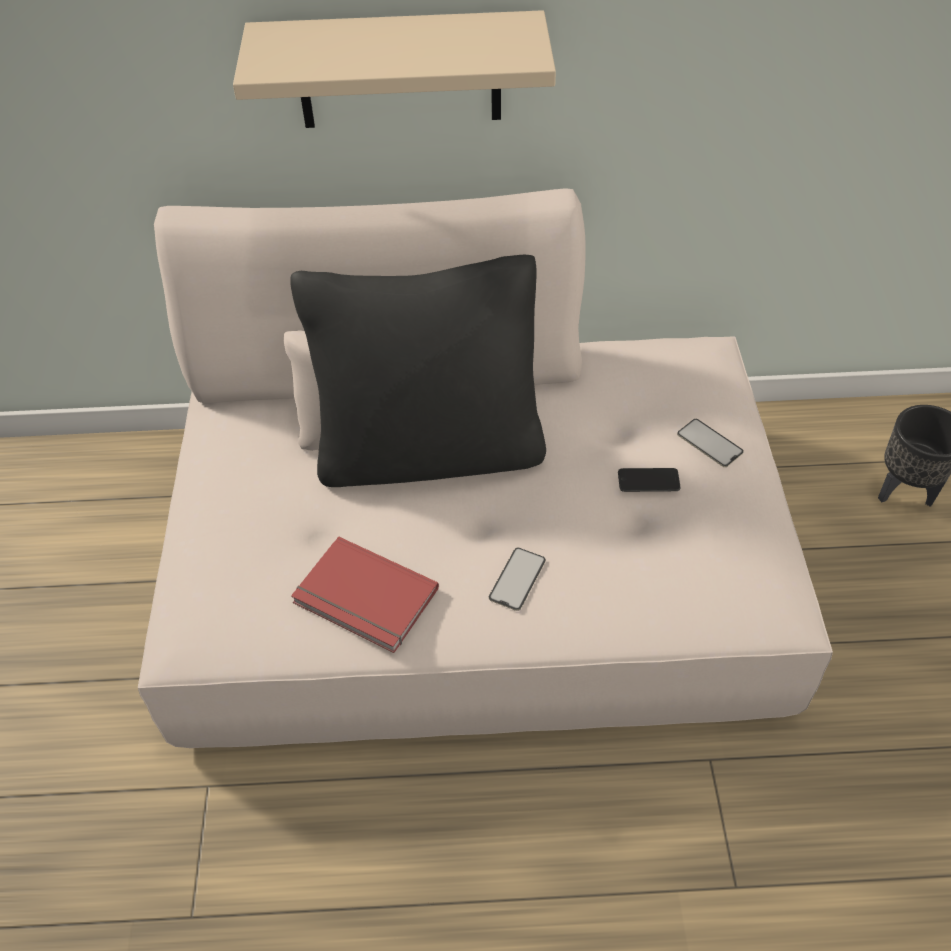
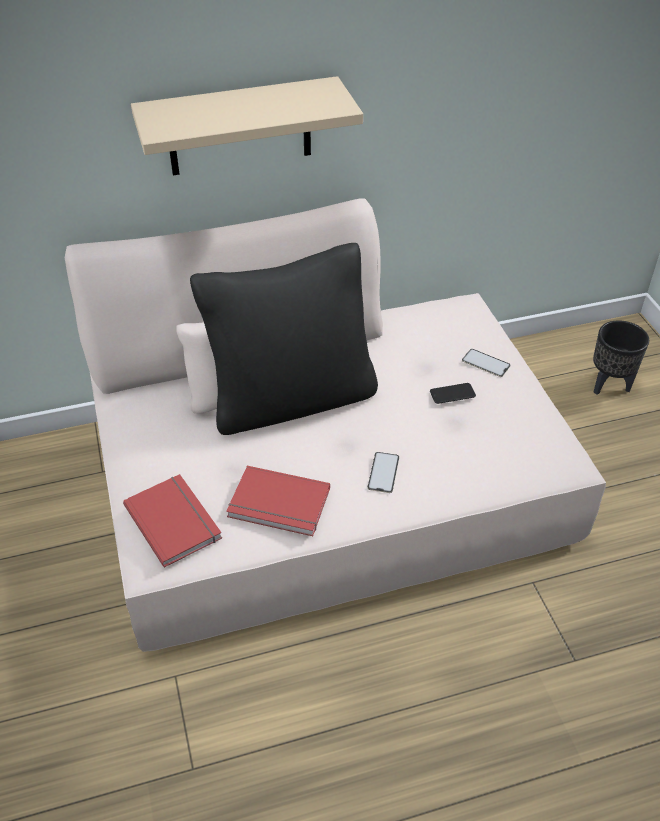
camera: 15 degrees left, 5 degrees down
none -> red book [123,474,222,568]

